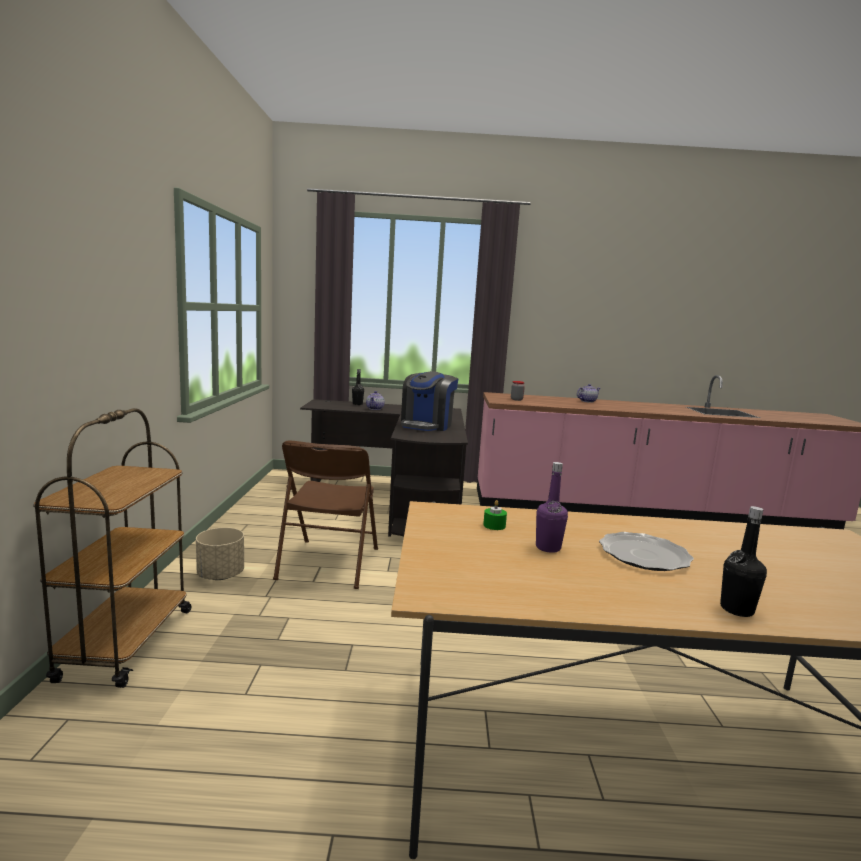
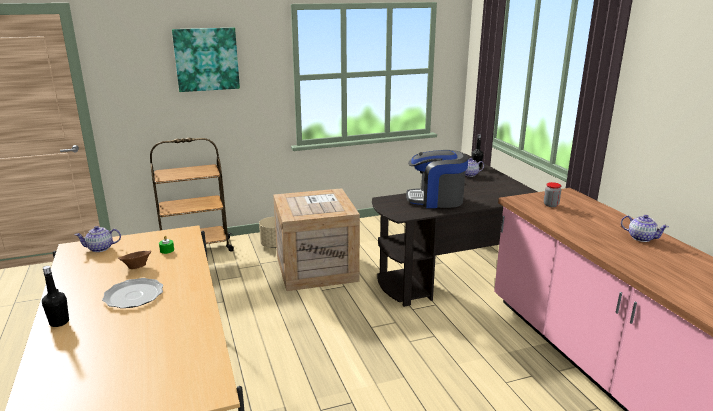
camera: 70 degrees right, 10 degrees up
brown chair [273,440,378,589] -> crate [273,188,360,291]
purple bottle [536,462,568,553] -> brown bowl [118,250,151,269]
none -> teapot [75,226,121,252]
none -> picture [172,28,240,92]

